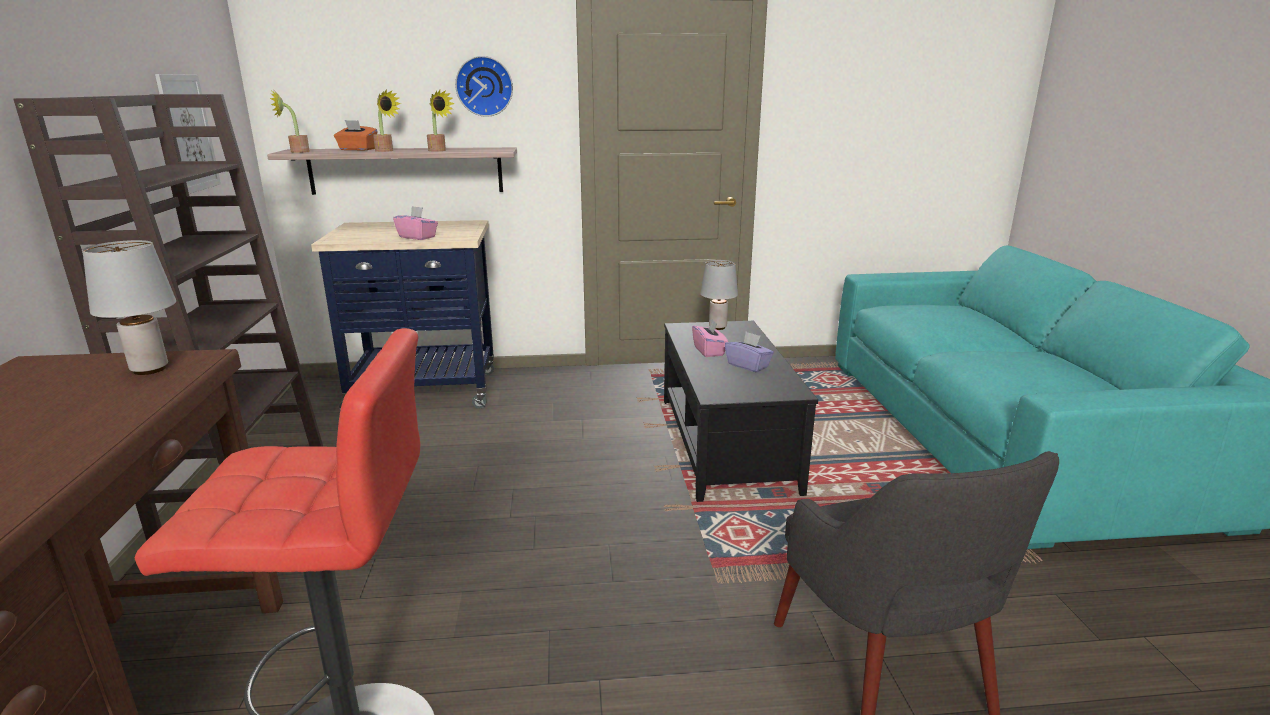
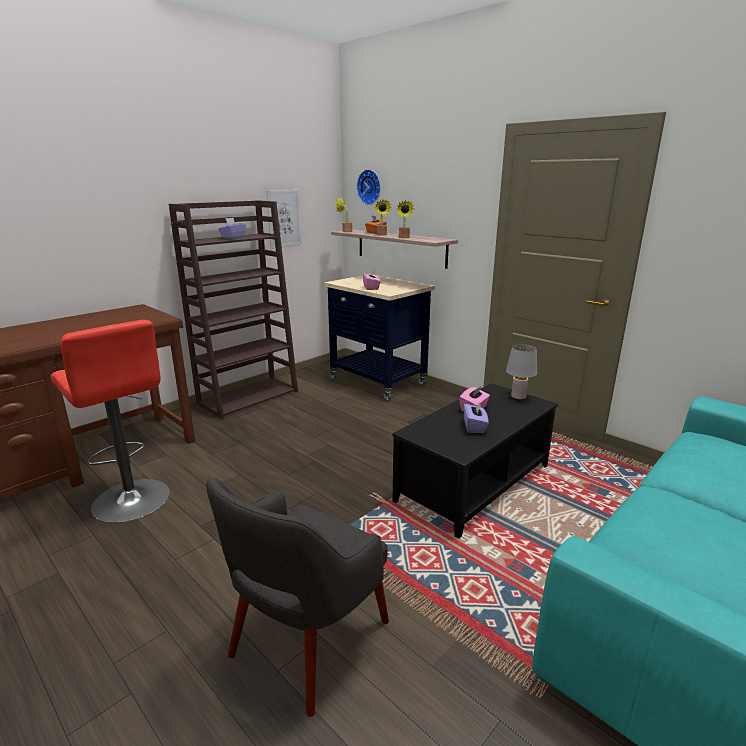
camera: 50 degrees right, 0 degrees up
grey table lamp [82,240,176,375] -> none
wall clock [455,56,513,117] -> wall clock moved to [357,169,381,205]
none -> purple tissue box [218,218,246,239]

